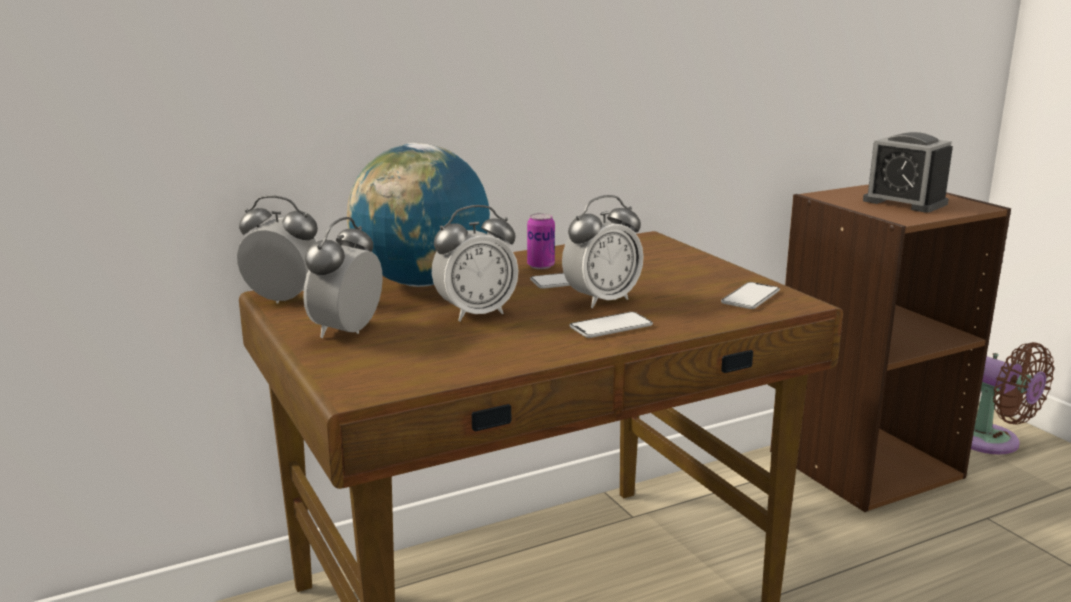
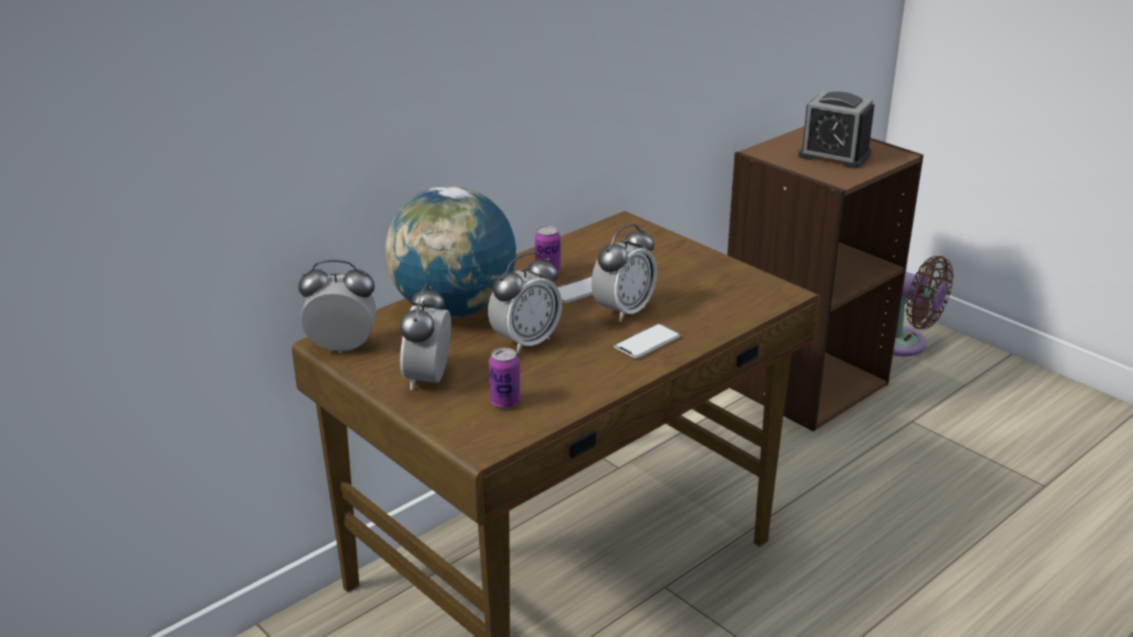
camera: 15 degrees left, 10 degrees up
phone [721,282,780,309] -> none
none -> can [489,348,520,409]

